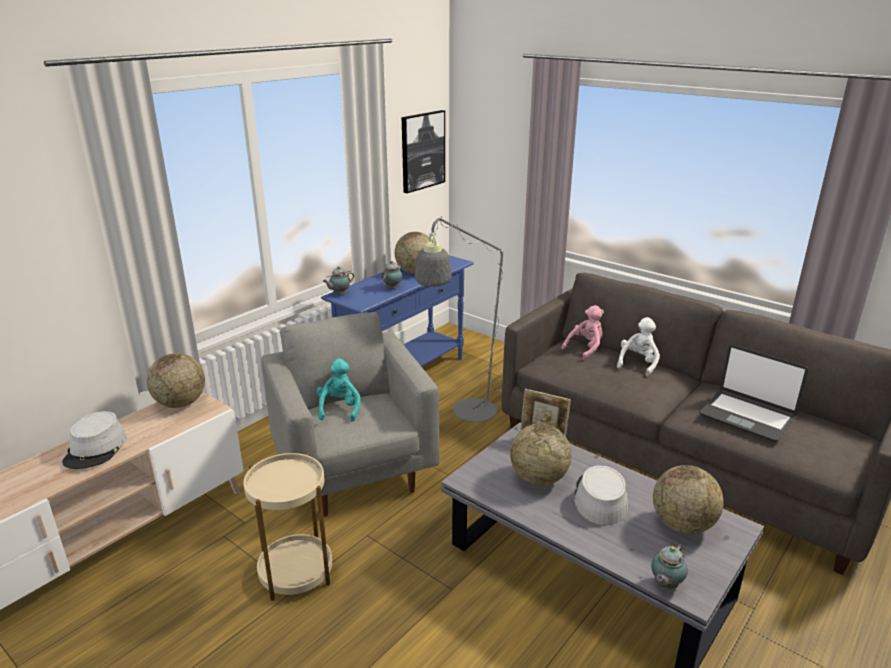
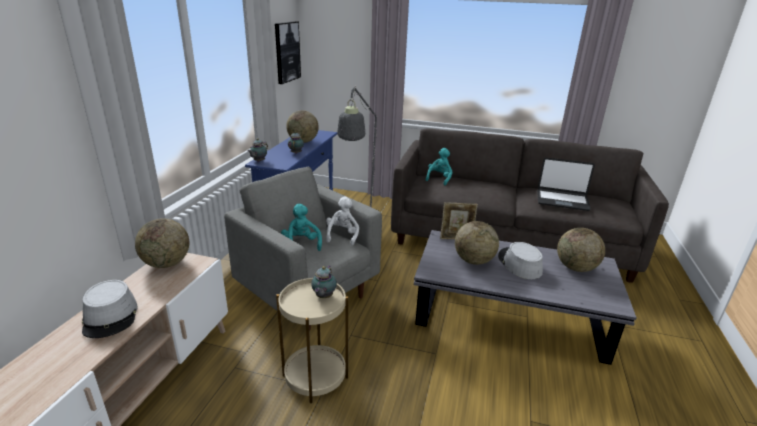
camera: 25 degrees left, 0 degrees up
pink plush toy [561,305,604,360] -> turquoise plush toy [426,148,453,185]
white plush toy [617,317,660,377] -> white plush toy moved to [326,196,359,246]
teapot [651,543,688,589] -> teapot moved to [311,266,337,298]

